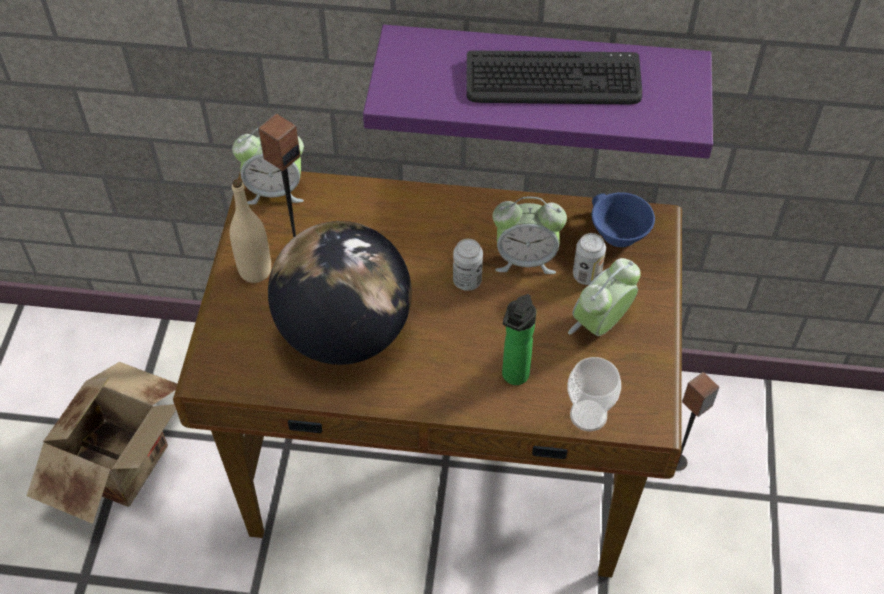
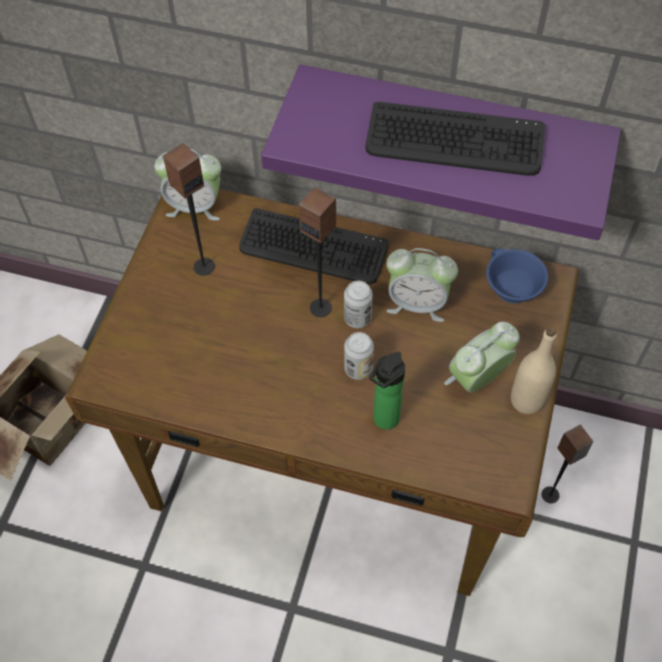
camera: 10 degrees right, 5 degrees up
beige bottle [230,179,271,283] -> beige bottle moved to [511,327,557,414]
globe [268,221,412,365] -> none
cup [567,357,621,432] -> none
can [573,233,606,285] -> can moved to [344,332,374,380]
none -> keyboard [239,208,388,284]
none -> speaker [299,187,336,317]

